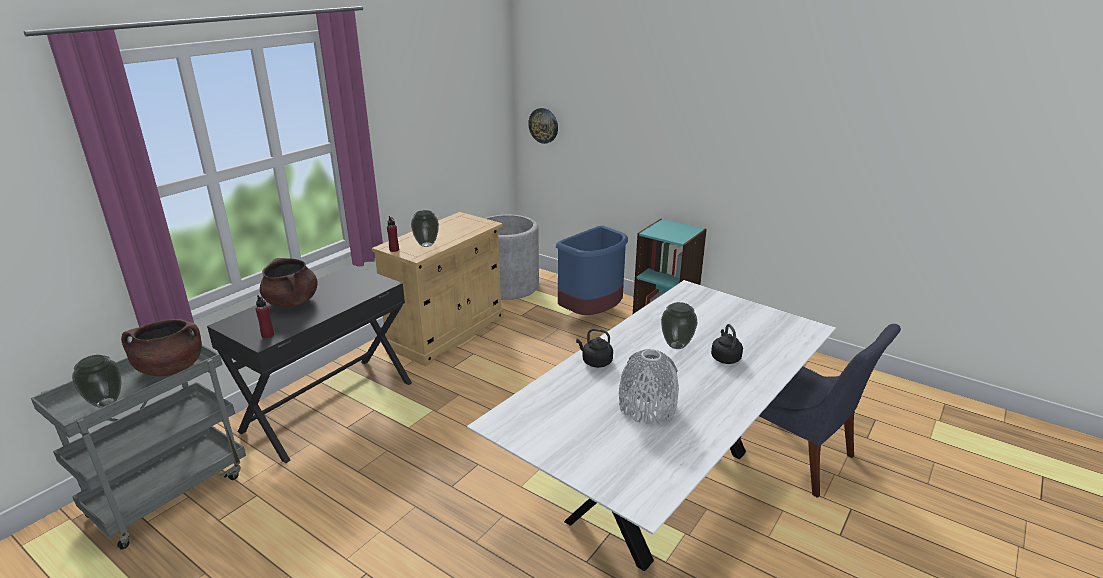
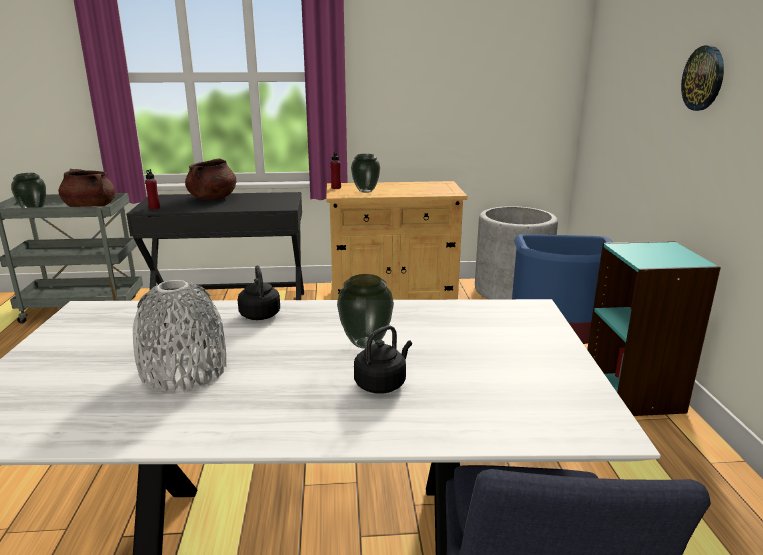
camera: 50 degrees right, 5 degrees down
wall clock [528,108,558,144] -> wall clock moved to [681,46,724,111]

